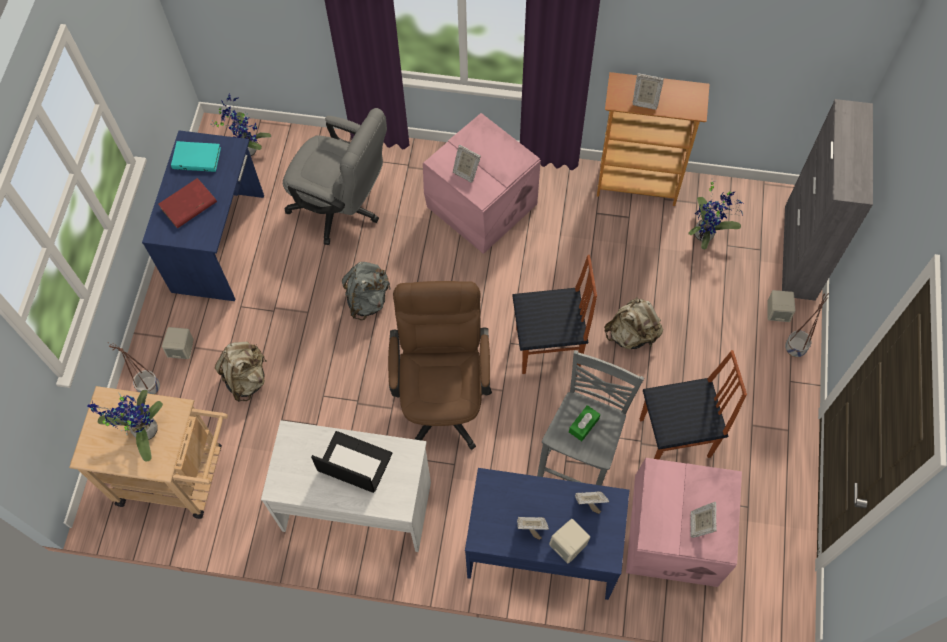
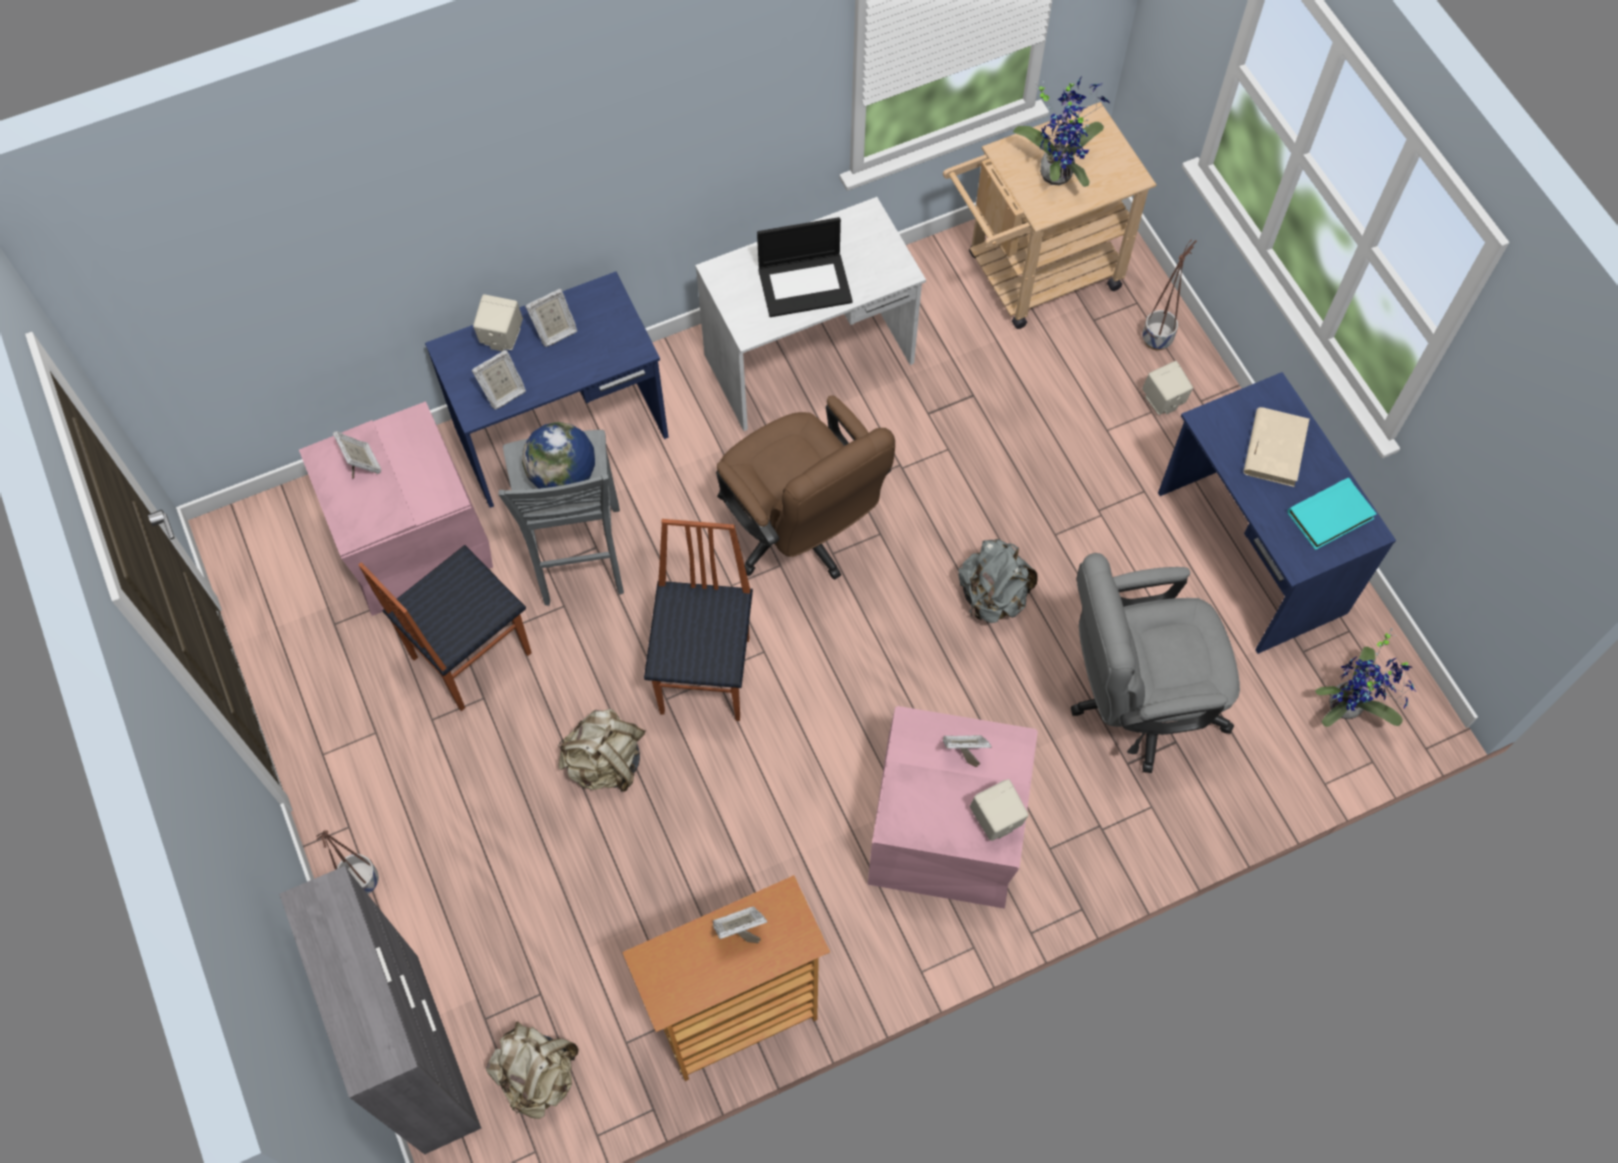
camera: 145 degrees right, 0 degrees up
red book [158,178,217,228] -> beige book [1243,407,1310,487]
beige backpack [215,342,266,402] -> beige backpack moved to [486,1022,579,1119]
chair [512,255,597,374] -> chair turned 135 degrees clockwise [644,519,753,721]
green tissue box [569,405,600,441] -> globe [522,422,595,489]
potted plant [688,181,745,250] -> none
beige speaker [767,290,795,322] -> beige speaker moved to [970,779,1028,841]

